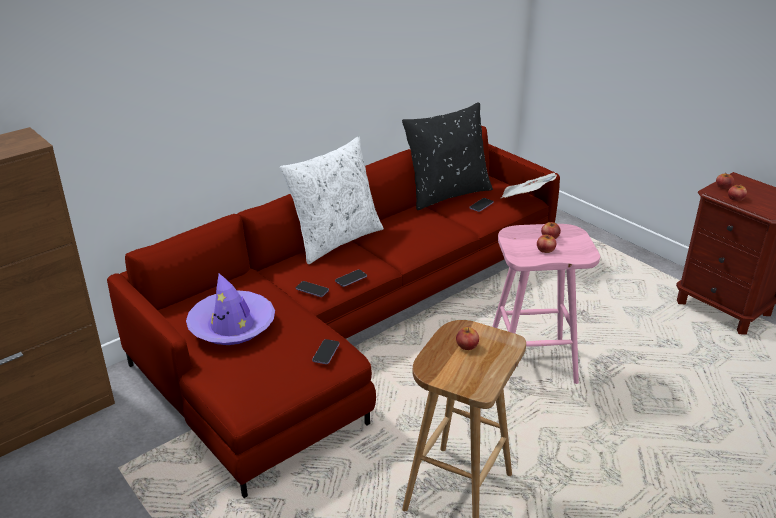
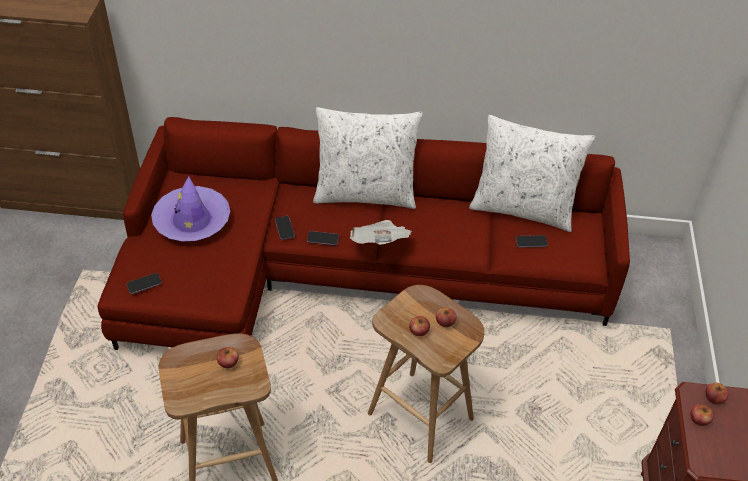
camera: 45 degrees right, 15 degrees up
phone [312,339,340,364] -> phone moved to [126,273,162,294]
black pillow [402,102,493,210] -> white pillow [469,115,595,232]
pink stool [492,224,600,384] -> brown stool [368,285,485,463]
newspaper [501,172,557,198] -> newspaper moved to [350,220,412,245]

